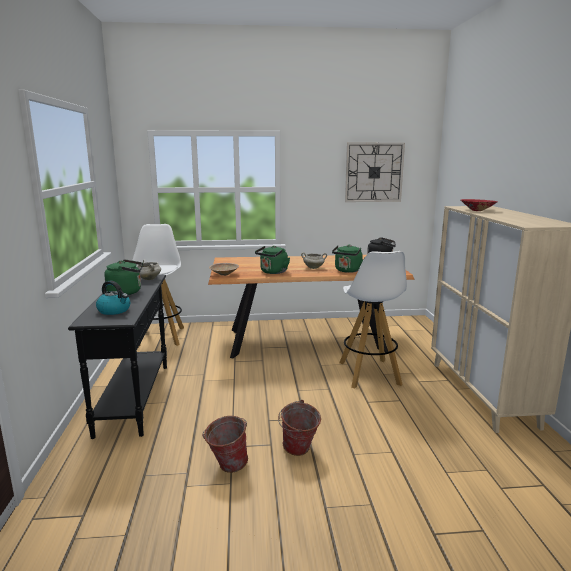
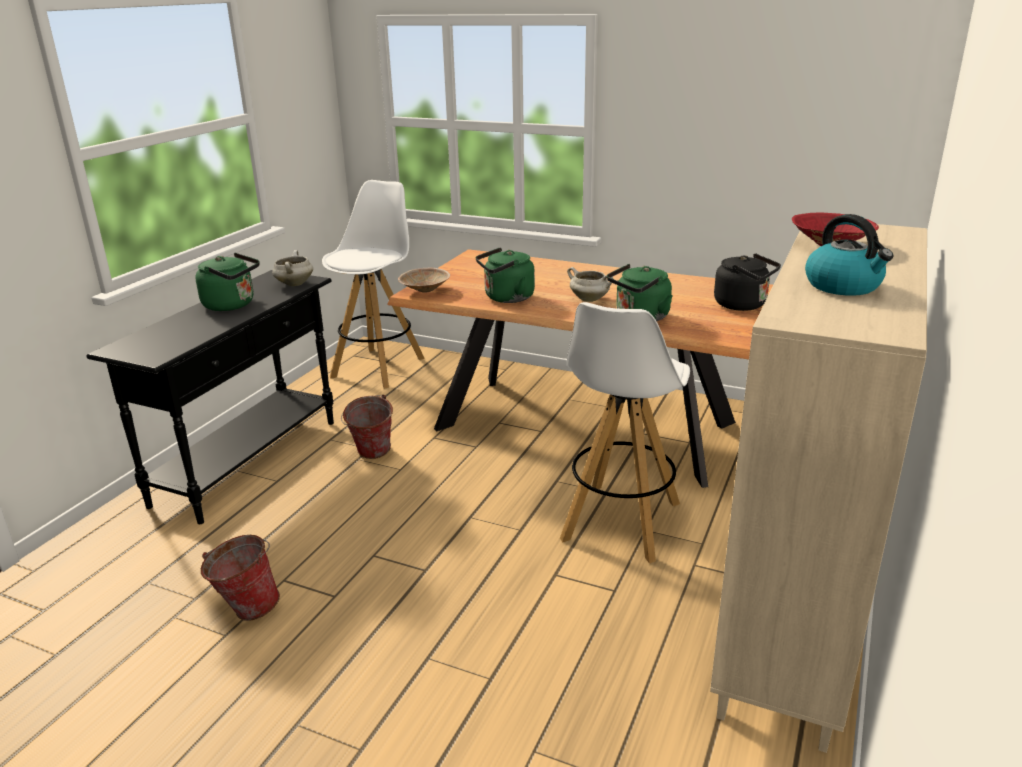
camera: 30 degrees right, 10 degrees up
kettle [96,280,130,315] -> kettle moved to [805,214,894,296]
bucket [278,400,321,456] -> bucket moved to [341,394,393,459]
wall clock [345,143,405,202] -> none

